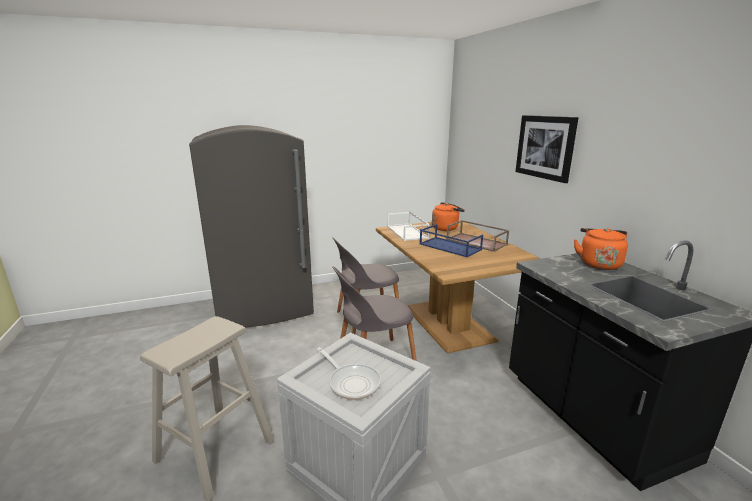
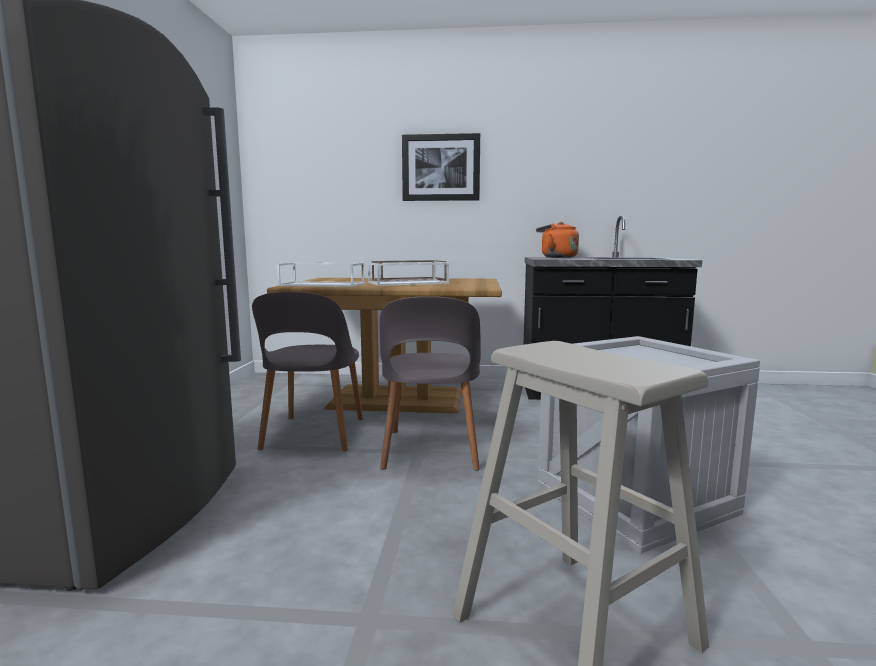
camera: 65 degrees left, 10 degrees down
frying pan [317,347,381,400] -> none
blue tray [419,224,483,257] -> white tray [368,262,449,286]
orange kettle [432,202,465,231] -> none

